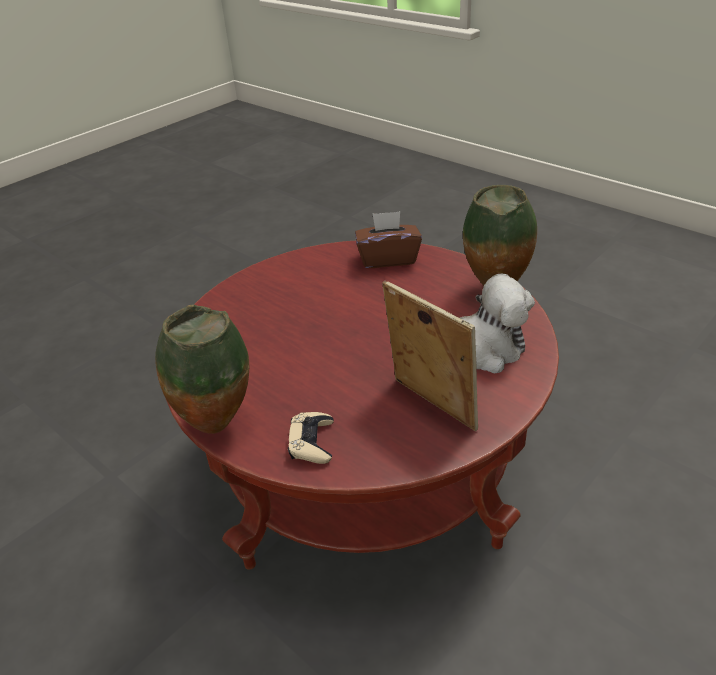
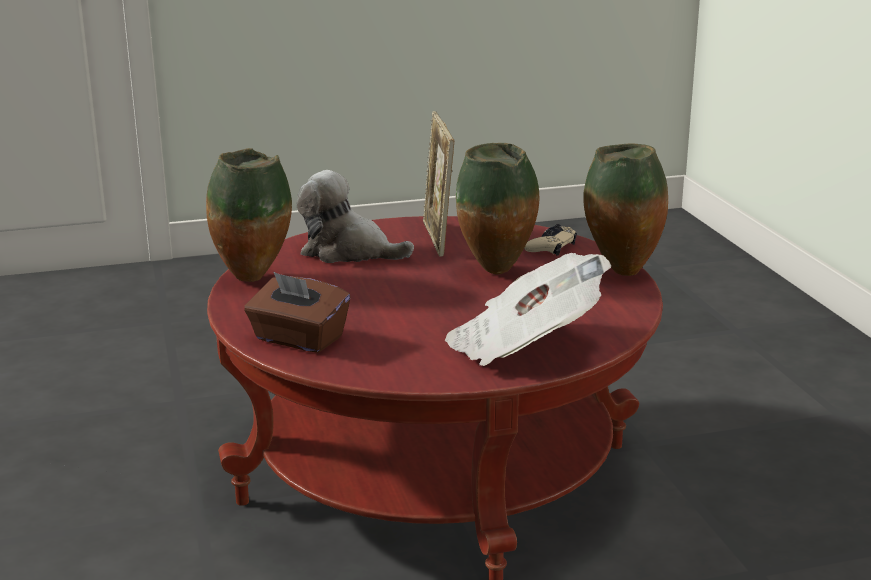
camera: 150 degrees left, 15 degrees down
none -> newspaper [445,253,611,366]
none -> vase [456,143,540,274]

